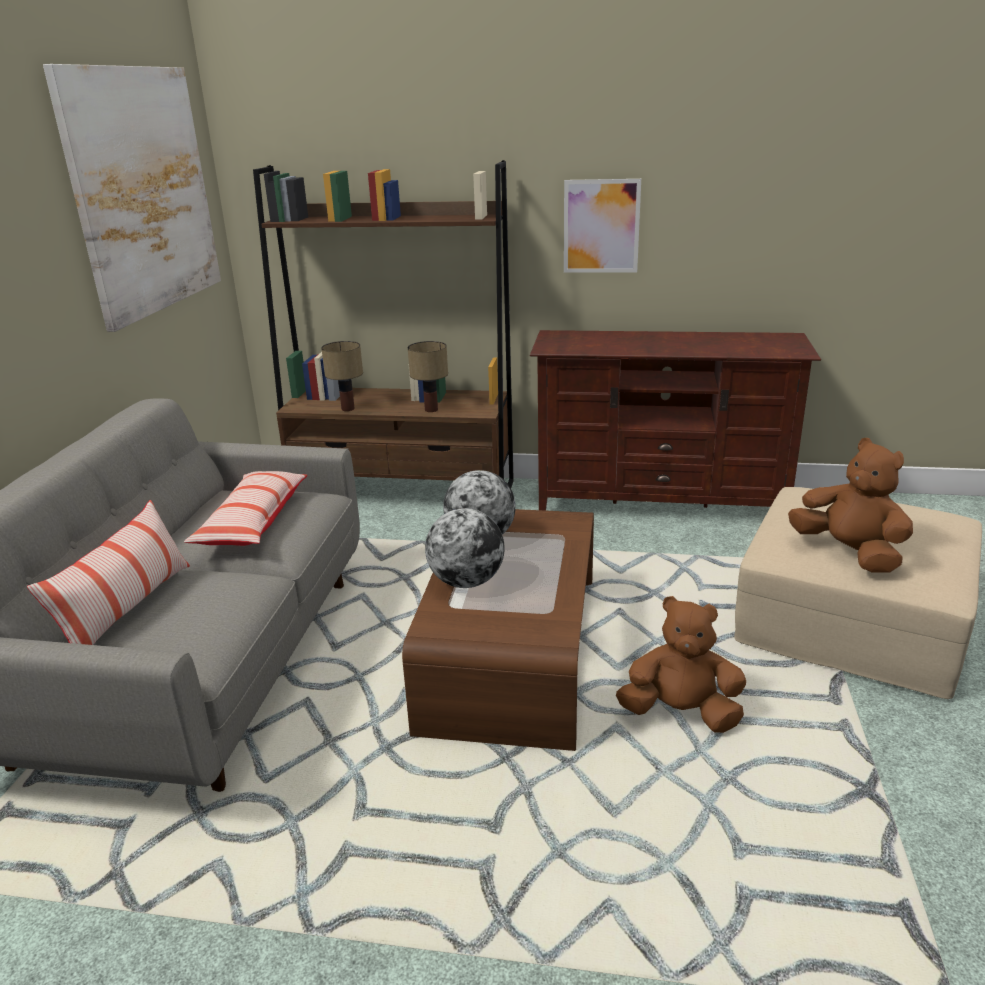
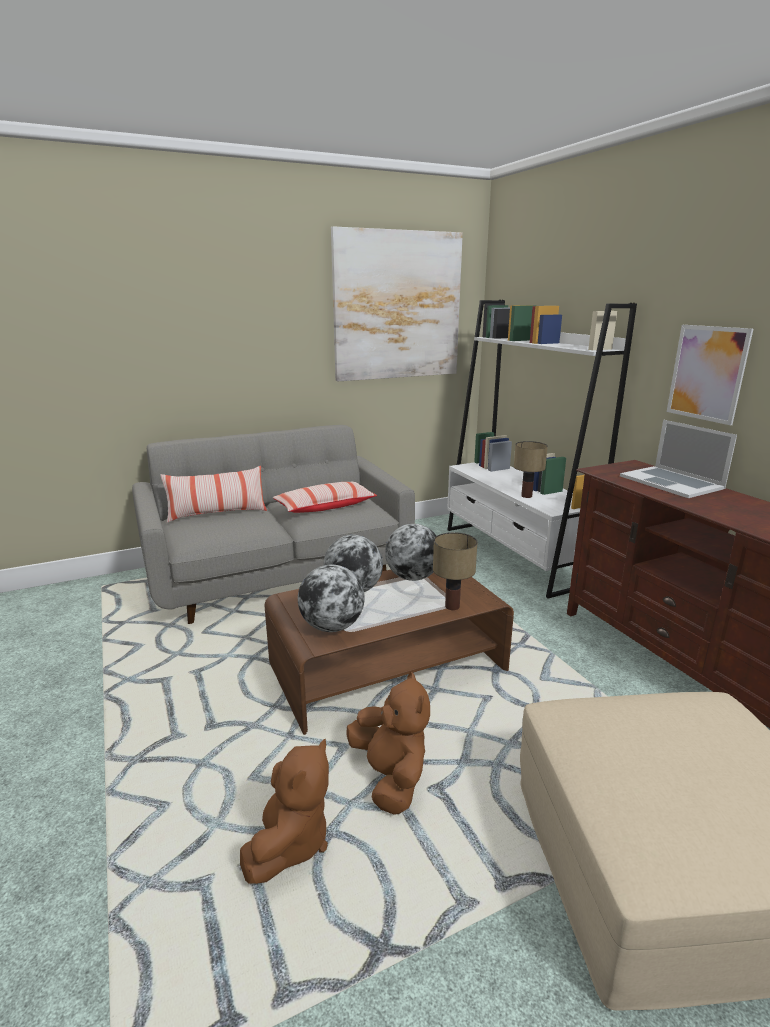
camera: 55 degrees right, 5 degrees down
brown bookcase [253,160,514,488] -> white bookcase [447,300,637,599]
table lamp [321,341,363,411] -> table lamp moved to [433,532,478,610]
brown plush toy [788,438,913,573] -> brown plush toy moved to [240,739,329,884]
none -> globe [298,565,365,632]
none -> laptop [620,420,737,498]

